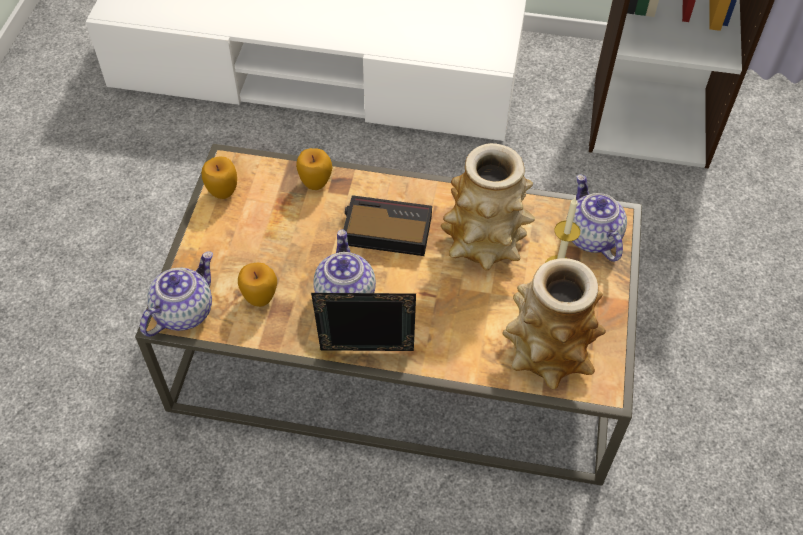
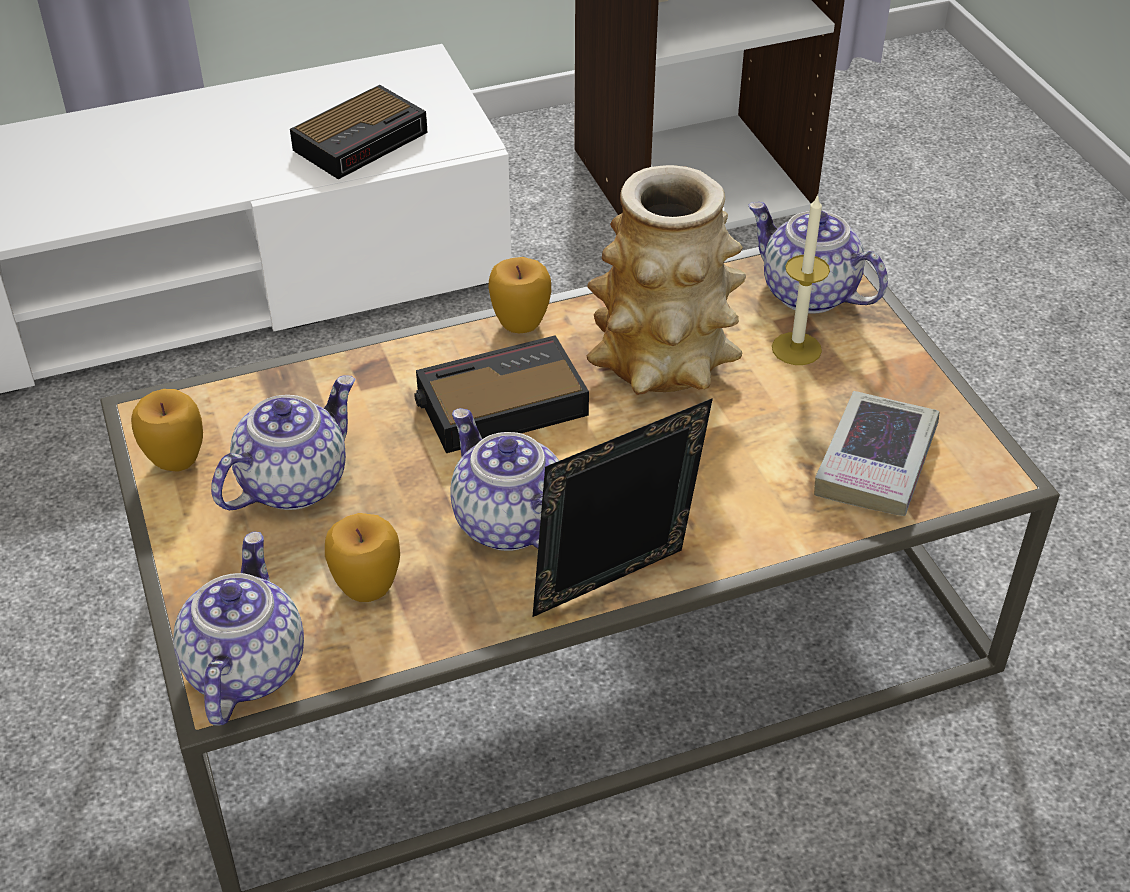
camera: 30 degrees left, 10 degrees down
apple [296,148,332,190] -> apple moved to [488,257,551,333]
vase [503,258,606,389] -> book [814,391,939,516]
none -> teapot [211,375,355,510]
none -> alarm clock [290,85,428,180]

